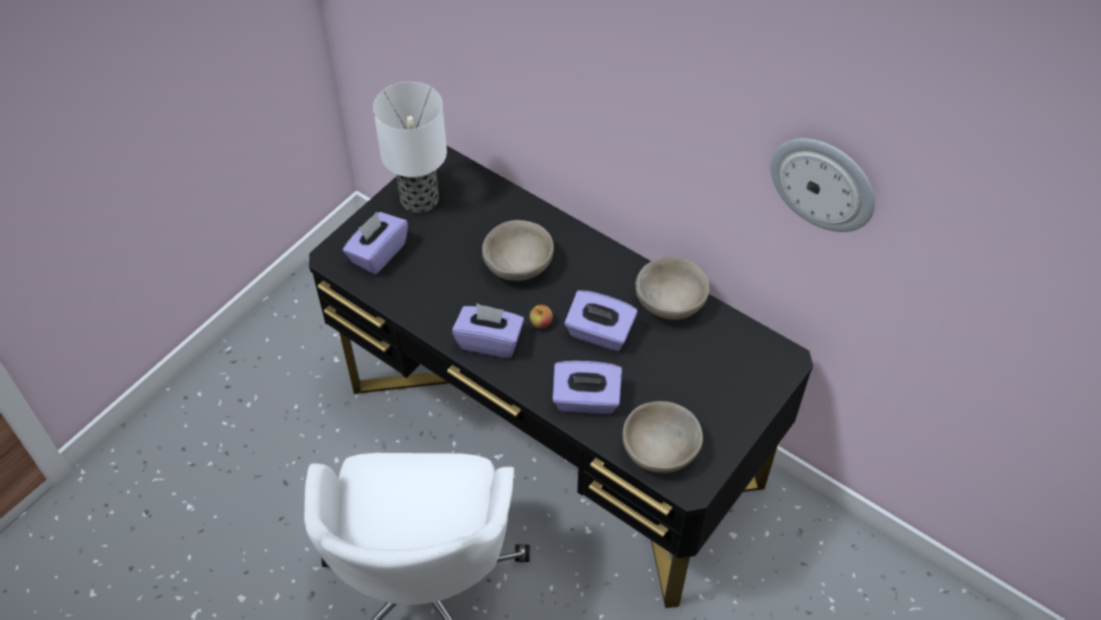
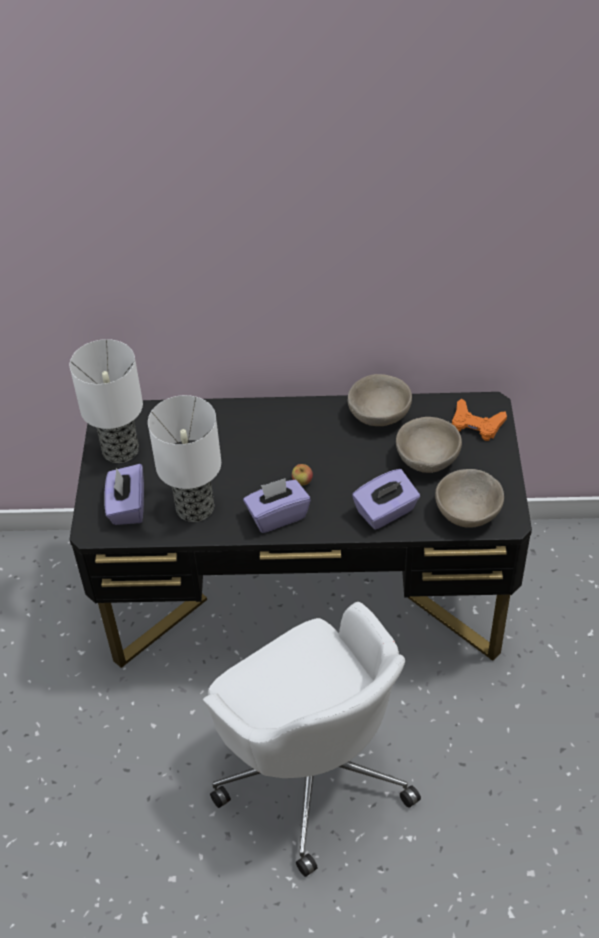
camera: 35 degrees left, 5 degrees down
beige bowl [482,220,554,281] -> beige bowl moved to [396,417,462,473]
purple tissue box [564,290,638,351] -> none
wall clock [771,138,875,232] -> none
none -> table lamp [148,395,221,522]
none -> orange game controller [452,398,507,441]

